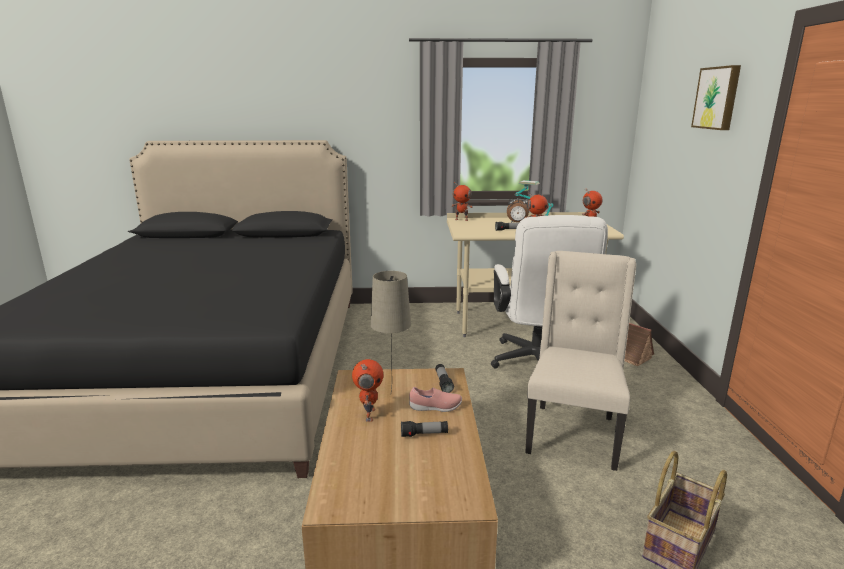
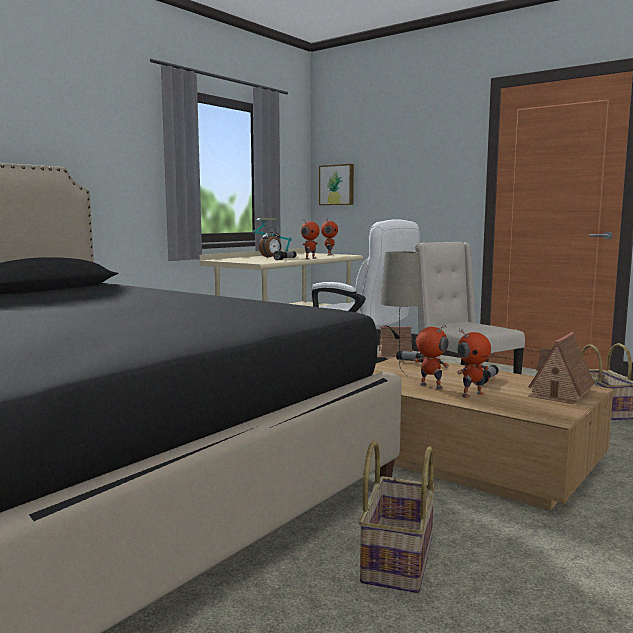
camera: 50 degrees left, 10 degrees down
pink shoe [409,387,462,412] -> none
toy robot [451,183,473,221] -> toy robot moved to [457,329,491,398]
picture [691,65,741,130] -> picture moved to [319,164,354,205]
none -> basket [359,440,436,593]
none -> toy house [528,332,595,404]

